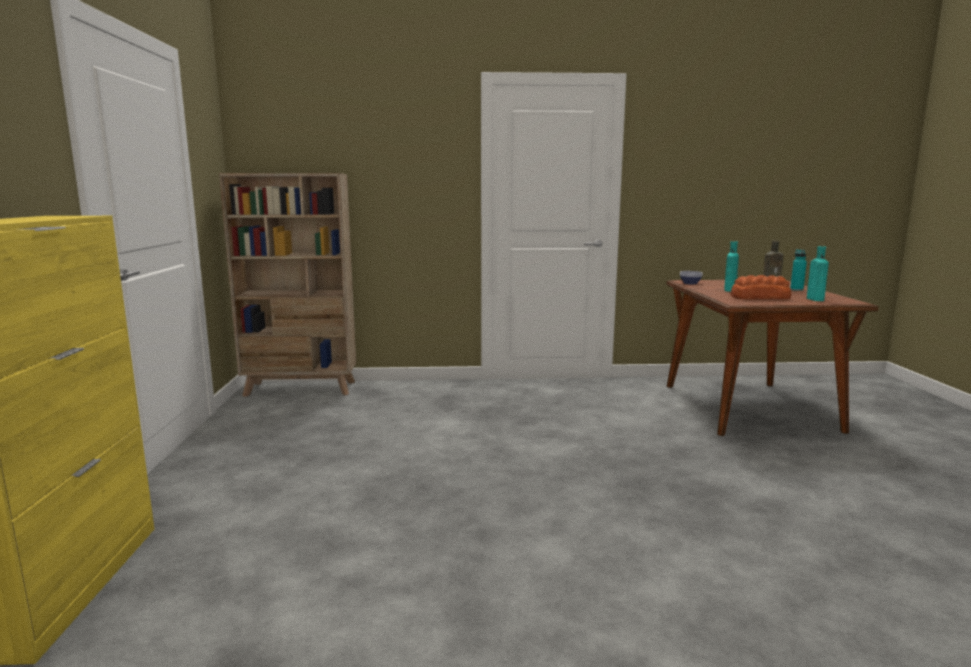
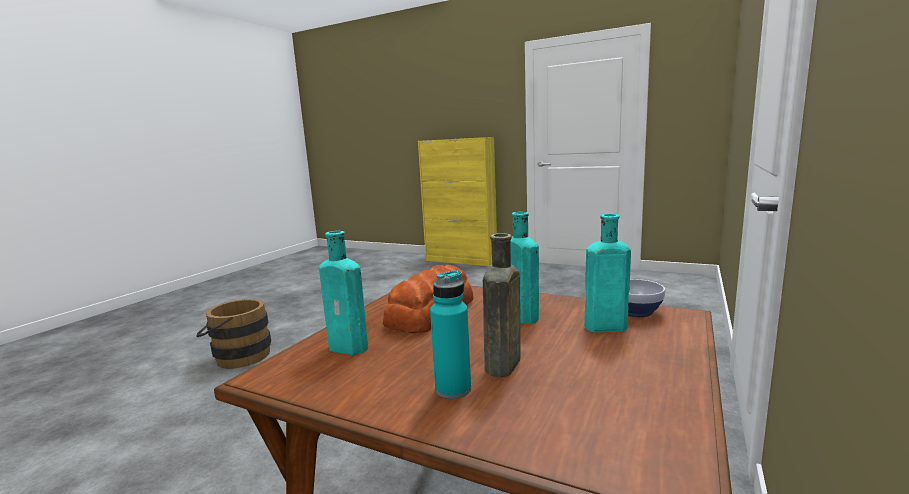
camera: 120 degrees right, 0 degrees up
beige bookcase [219,173,356,397] -> none
none -> brown bucket [196,299,271,369]
none -> turquoise bottle [584,214,631,333]

